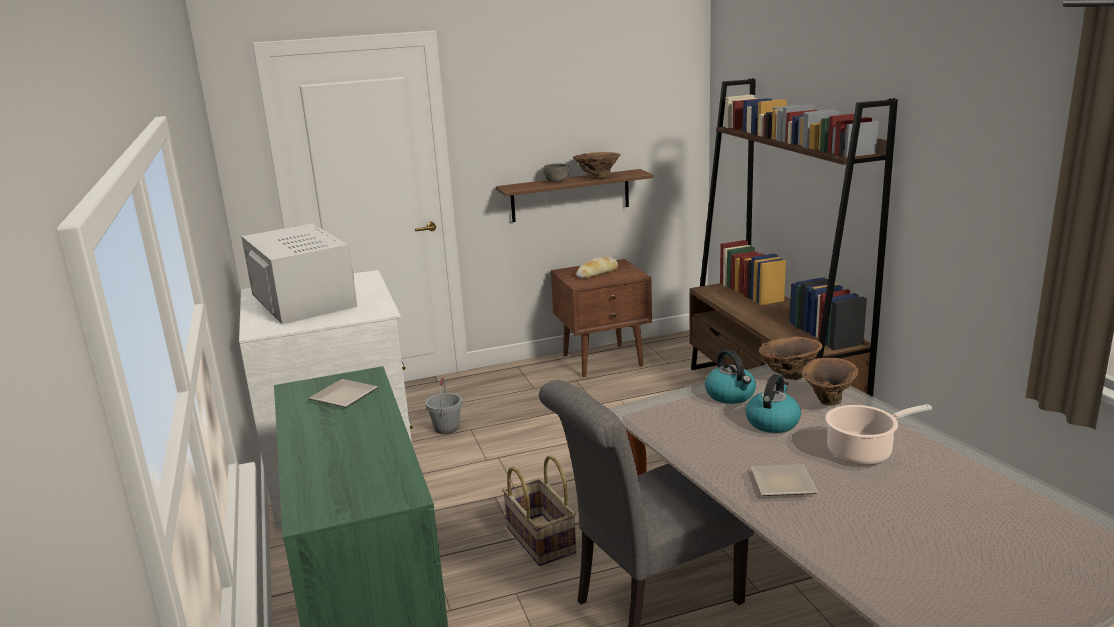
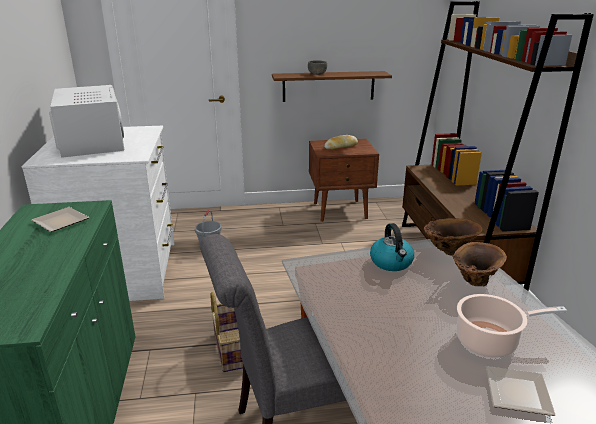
camera: 10 degrees right, 5 degrees up
brown vase [573,152,621,179] -> none
kettle [746,374,801,433] -> none
plate [751,464,818,496] -> plate moved to [486,366,556,416]

